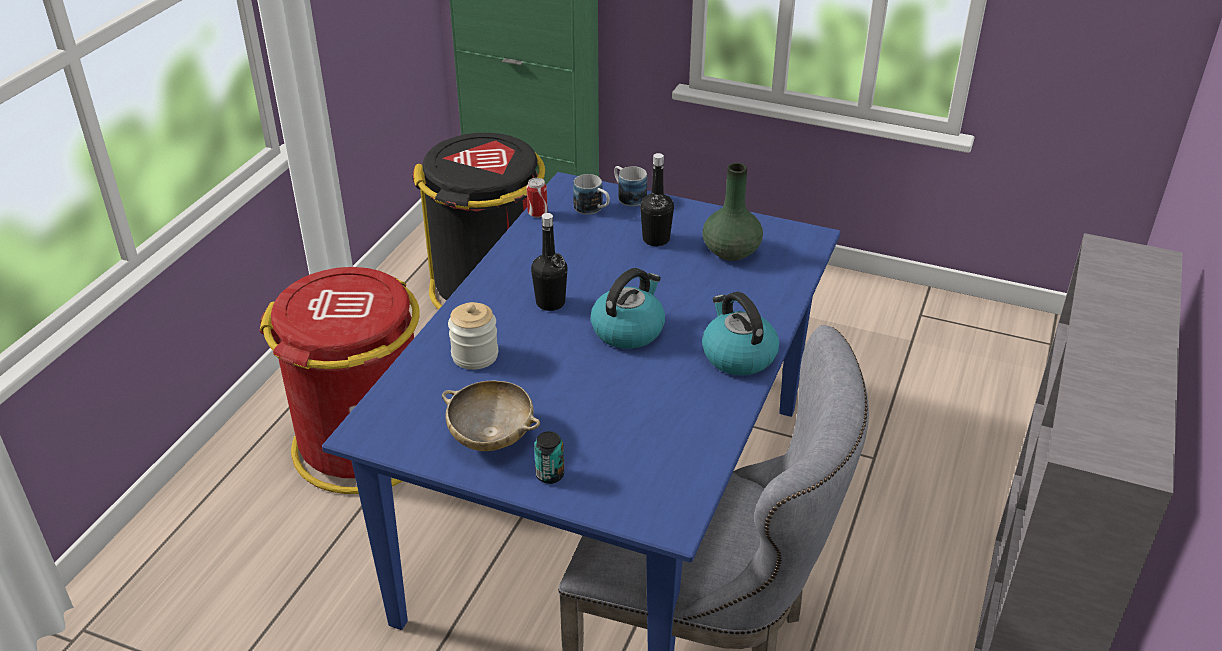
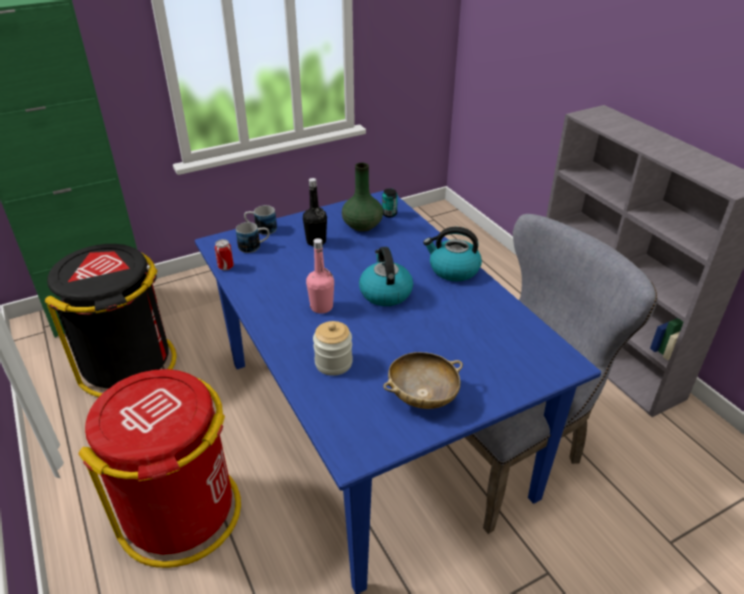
camera: 50 degrees left, 0 degrees up
black bottle [531,213,568,311] -> pink bottle [306,238,334,314]
can [534,431,564,484] -> can moved to [382,188,398,217]

